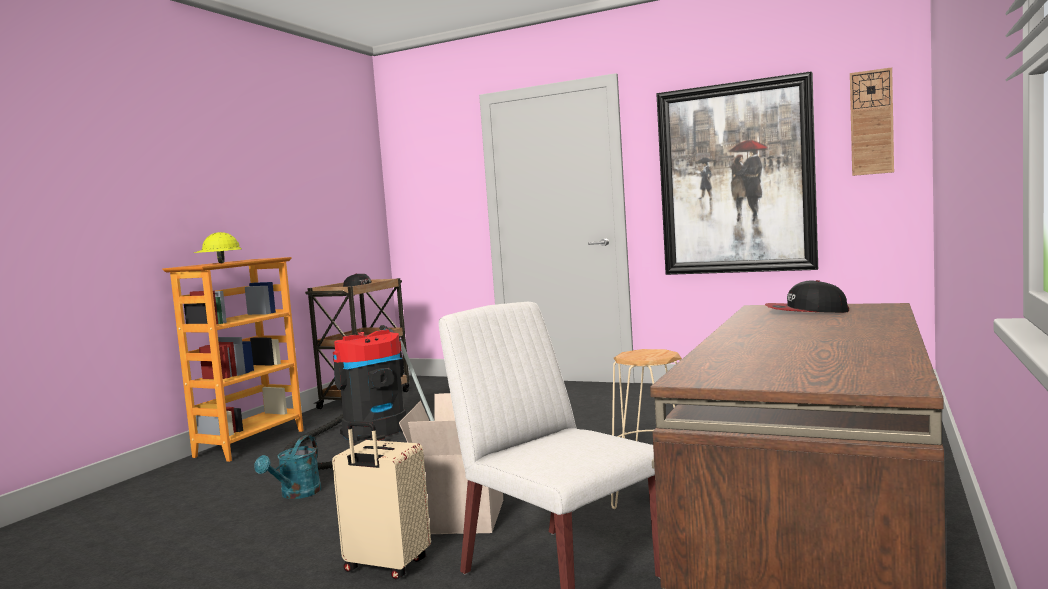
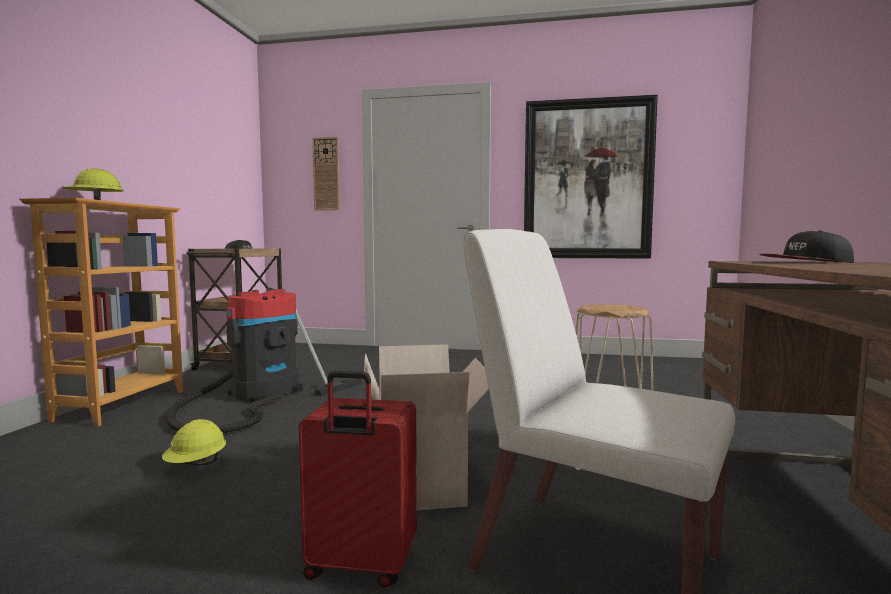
camera: 15 degrees left, 0 degrees up
turquoise watering can [254,435,322,499] -> yellow hard hat [162,419,226,465]
beige suitcase [332,421,431,579] -> red suitcase [299,371,417,588]
wall clock [850,67,894,176] -> wall clock moved to [312,137,340,210]

